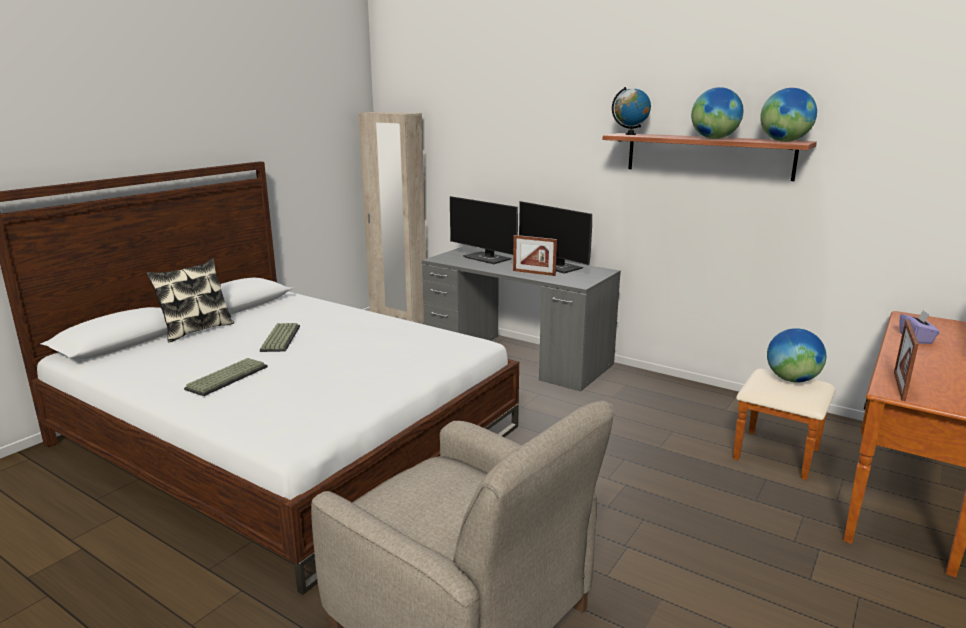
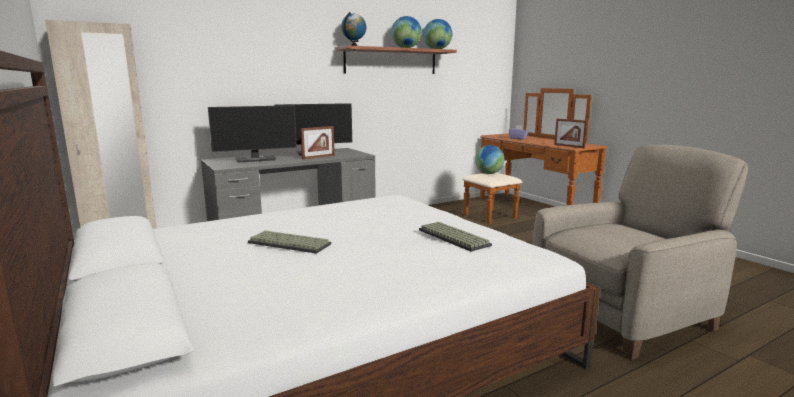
camera: 65 degrees left, 5 degrees down
pillow [146,258,234,343] -> none
keyboard [184,358,268,396] -> keyboard moved to [419,222,492,252]

